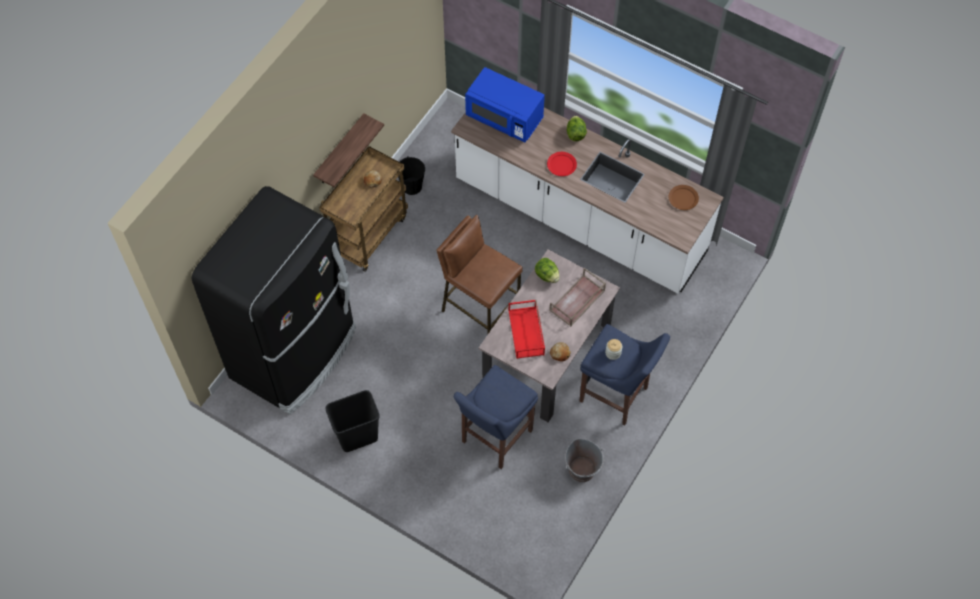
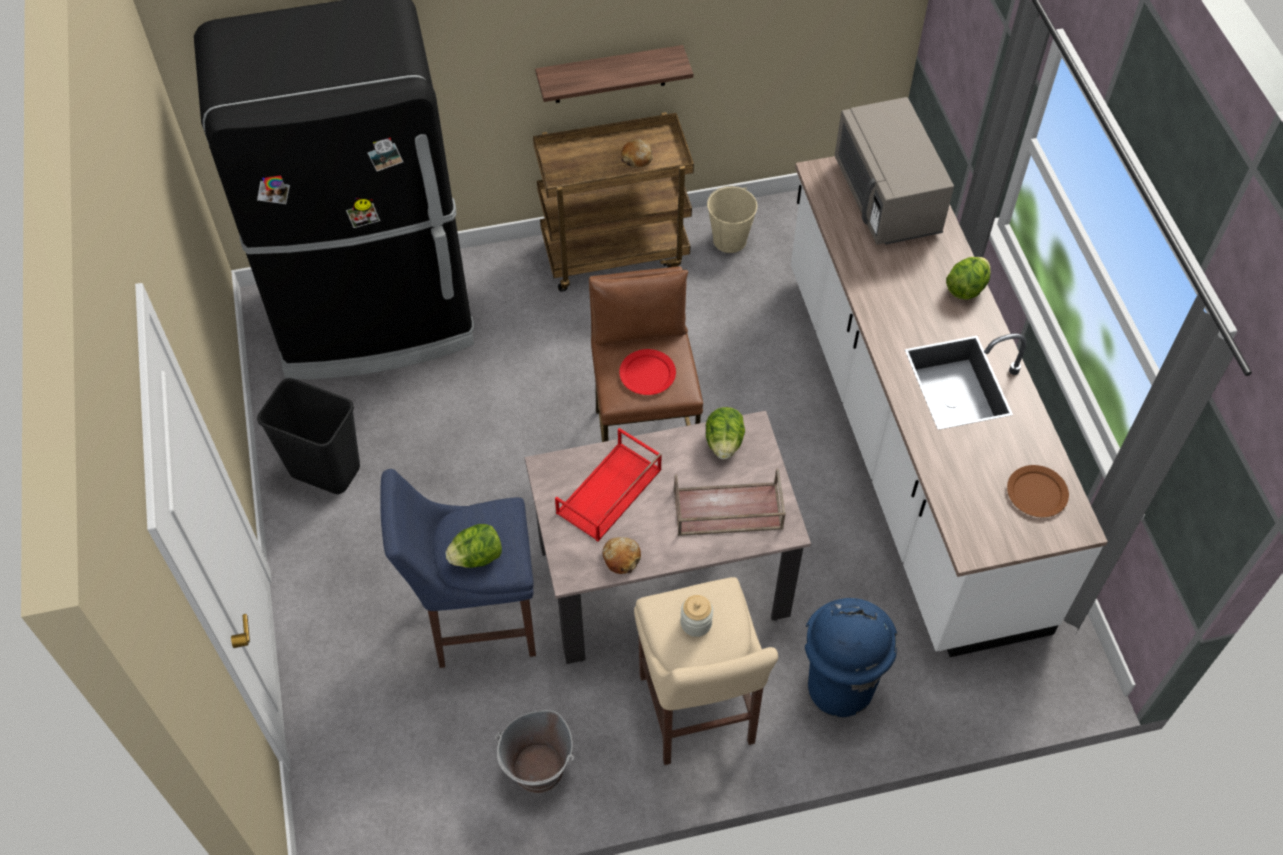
camera: 45 degrees right, 5 degrees down
black bucket [398,156,425,195] -> beige bucket [707,186,757,253]
blue microwave [465,67,545,142] -> grey microwave [835,97,954,245]
red plate [547,152,577,176] -> red plate moved to [619,349,676,395]
blue stool [579,324,670,425] -> beige stool [634,577,778,765]
none -> lettuce [445,524,502,568]
none -> blue trash can [805,598,897,717]

